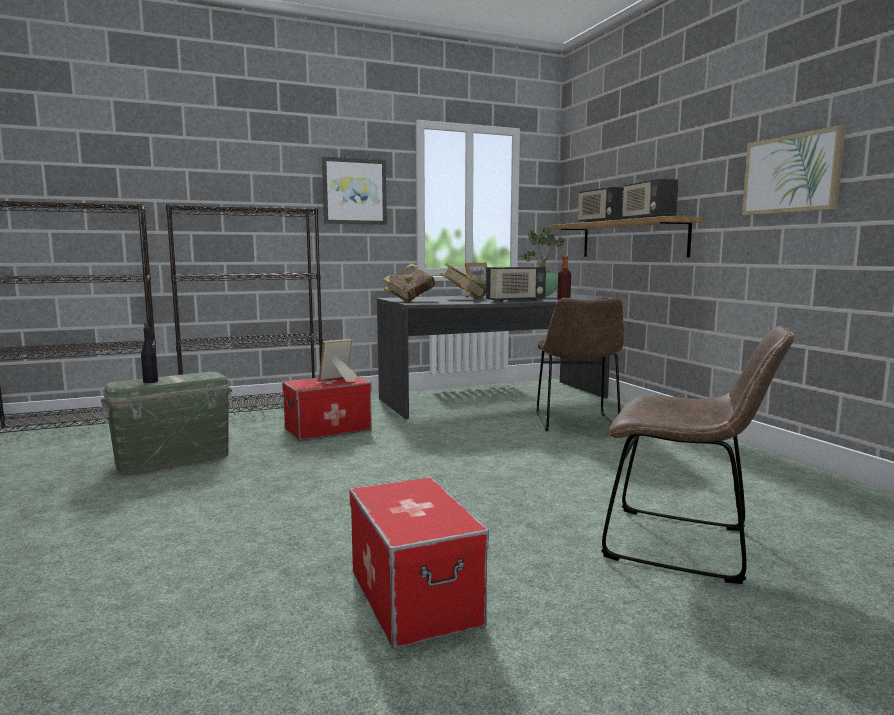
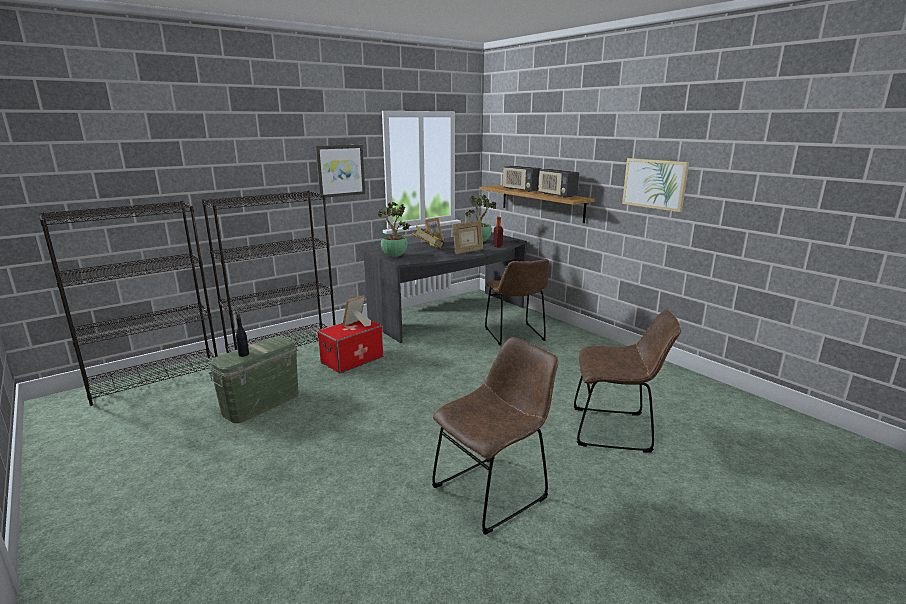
camera: 15 degrees left, 10 degrees up
storage box [349,477,489,649] -> brown chair [432,337,558,535]
book [383,263,435,302] -> potted plant [378,202,410,257]
radio [486,267,546,302] -> picture frame [452,220,483,254]

